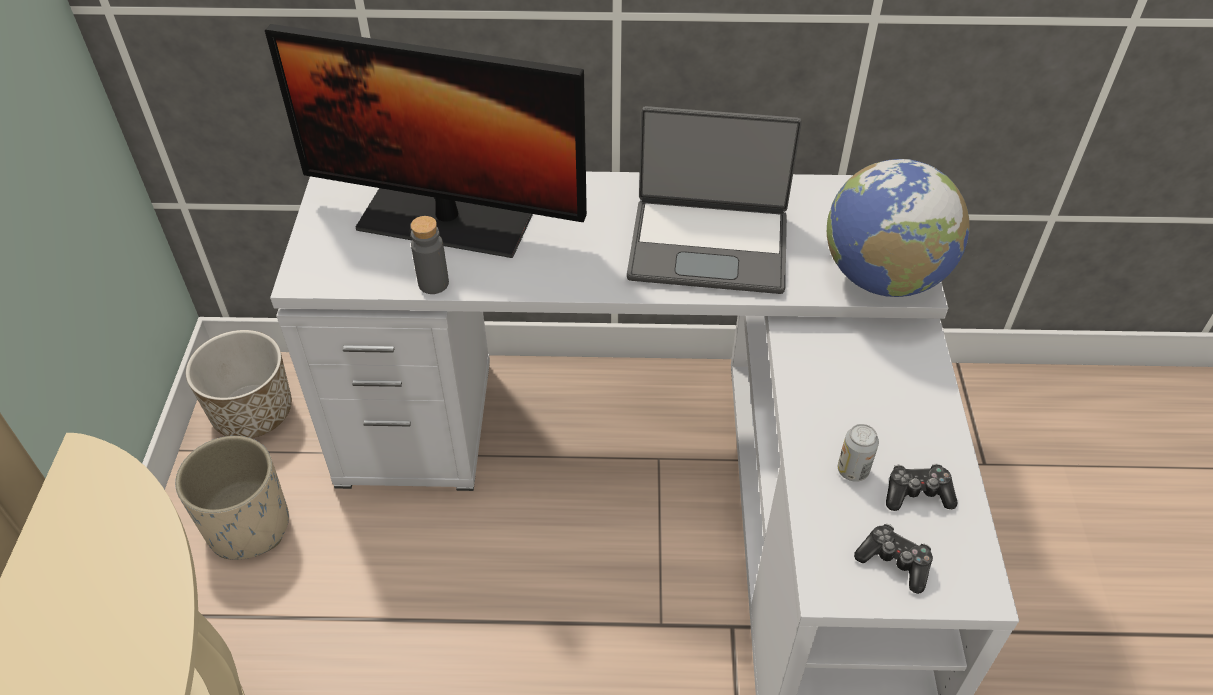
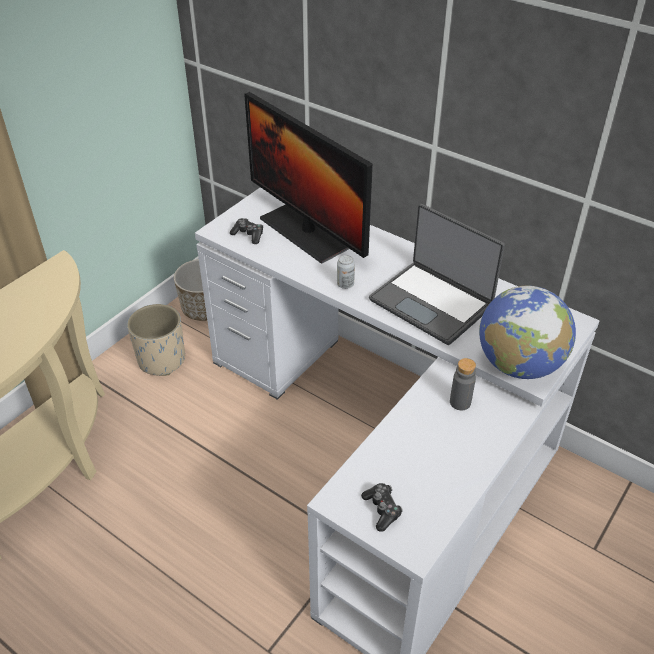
camera: 35 degrees right, 5 degrees down
grey bottle [411,216,449,294] -> grey bottle moved to [450,358,476,410]
can [838,424,879,482] -> can moved to [337,255,355,289]
game controller [886,464,958,511] -> game controller moved to [230,218,263,244]

